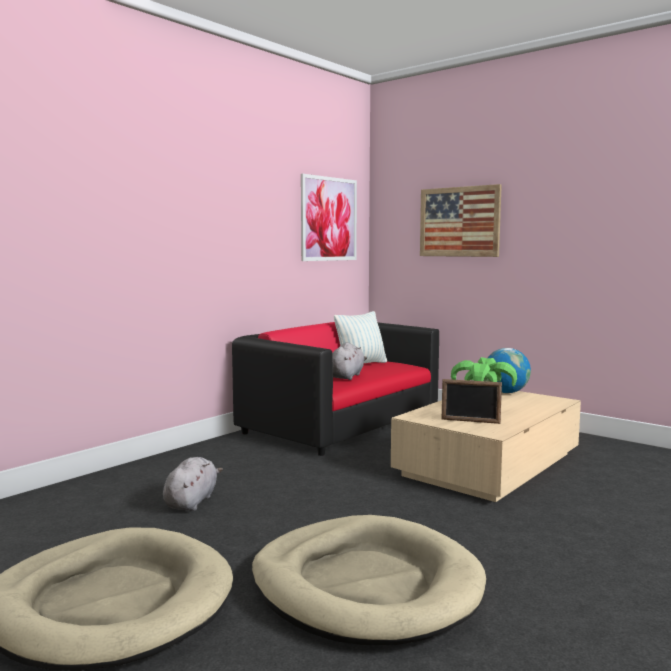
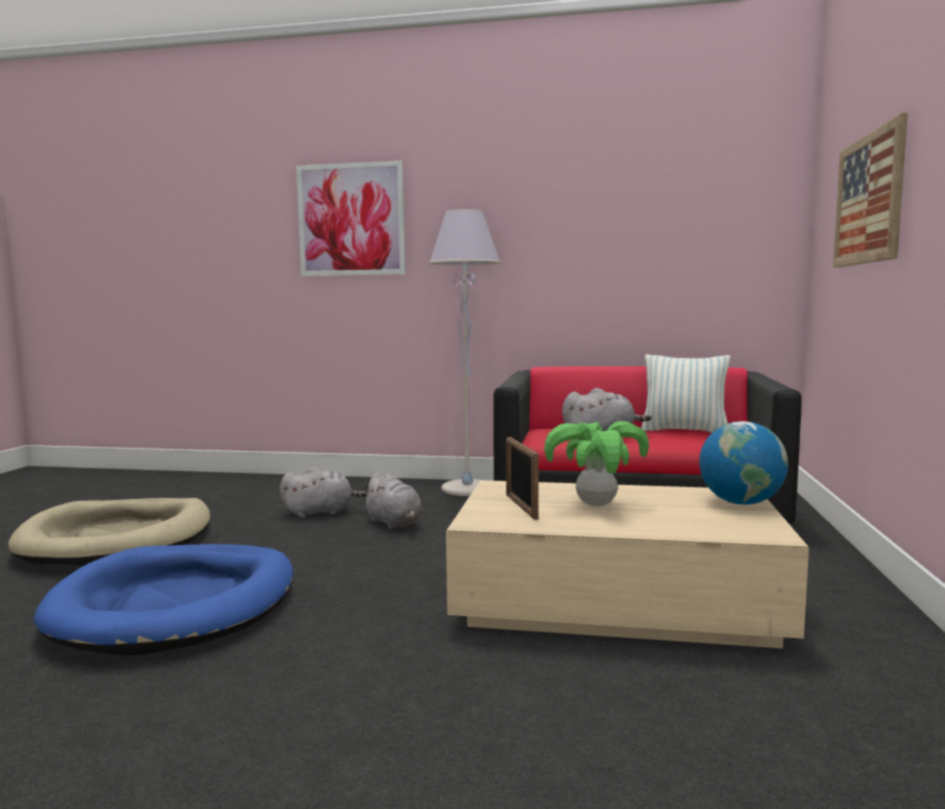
camera: 60 degrees right, 0 degrees up
beige dog bed [252,515,486,645] -> blue dog bed [33,544,293,656]
picture [301,174,357,261] -> picture moved to [296,161,405,276]
none -> grey plush toy [362,473,422,529]
none -> grey floor lamp [429,209,501,496]

